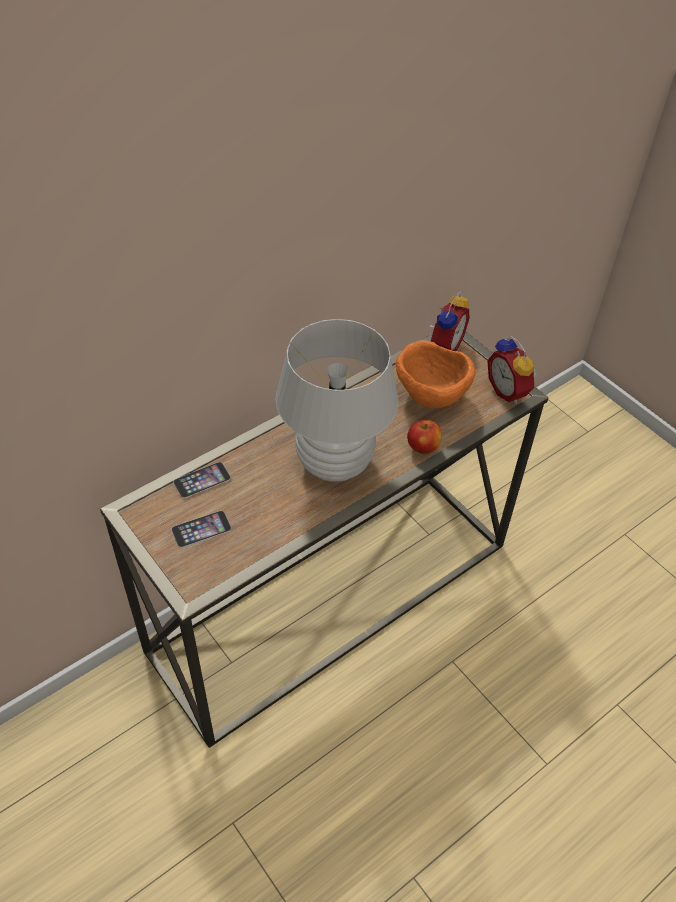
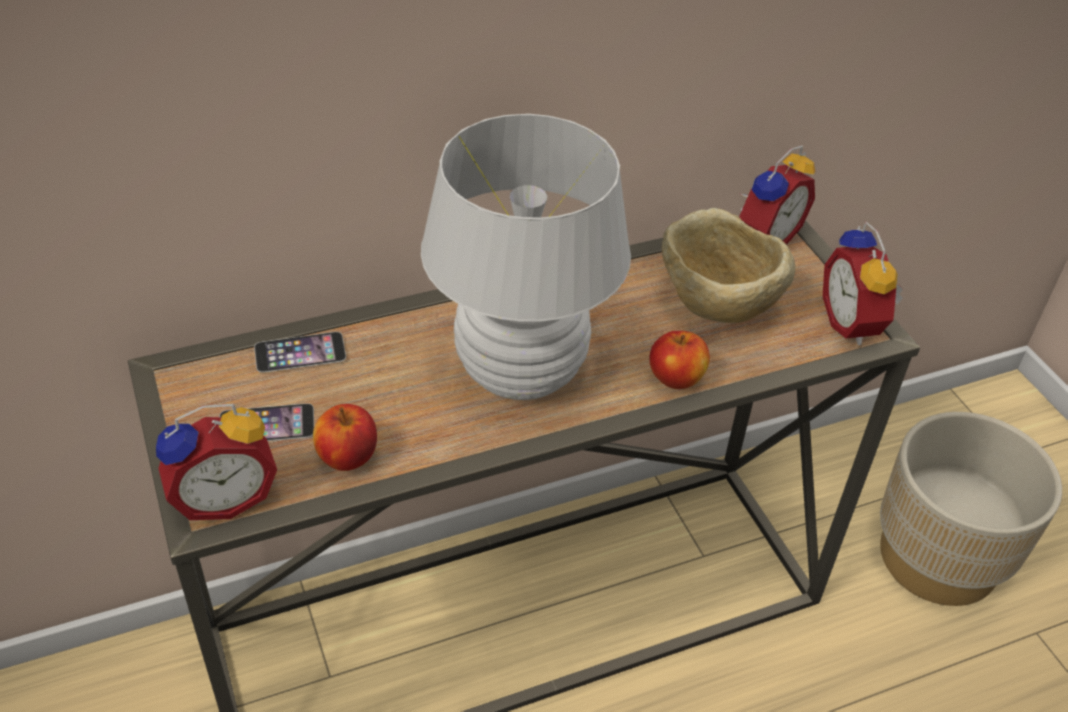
camera: 15 degrees right, 5 degrees down
orange bowl [395,340,475,408] -> beige bowl [662,208,796,323]
none -> alarm clock [156,404,277,520]
none -> apple [313,404,377,471]
none -> beige planter [880,412,1062,606]

